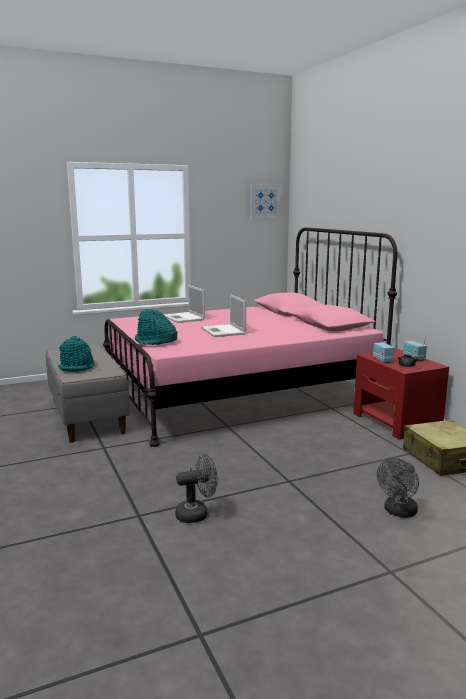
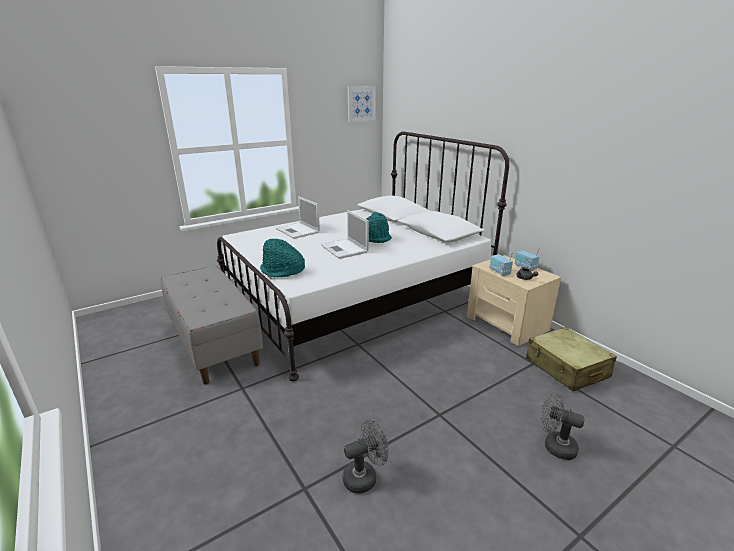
camera: 10 degrees left, 10 degrees up
turquoise hat [58,336,95,372] -> turquoise hat moved to [366,212,392,243]
pink bed [103,227,397,447] -> white bed [217,132,509,381]
red nightstand [353,349,449,440] -> beige nightstand [467,255,561,346]
grey fan [377,458,419,518] -> grey fan turned 90 degrees clockwise [541,392,585,460]

